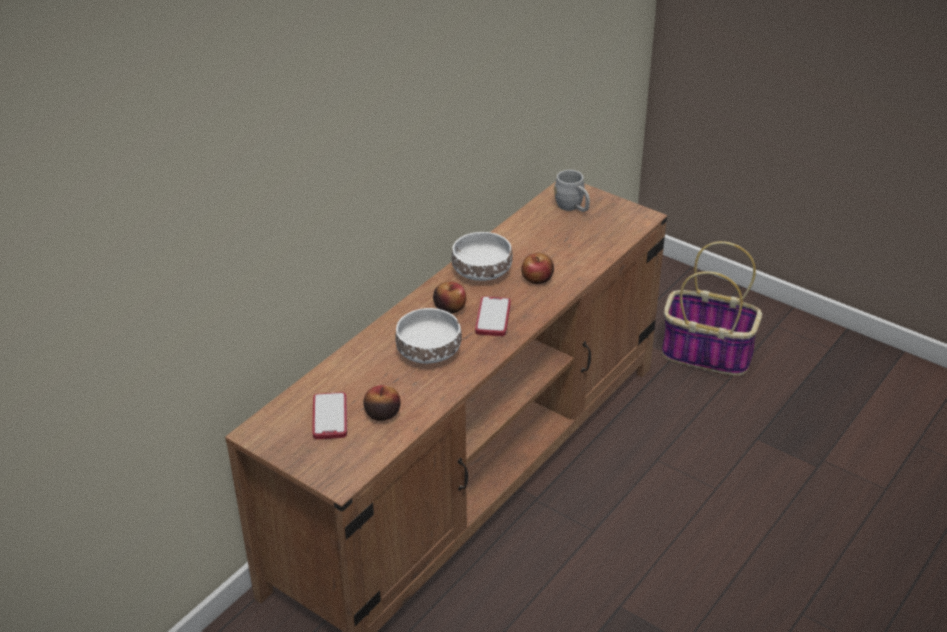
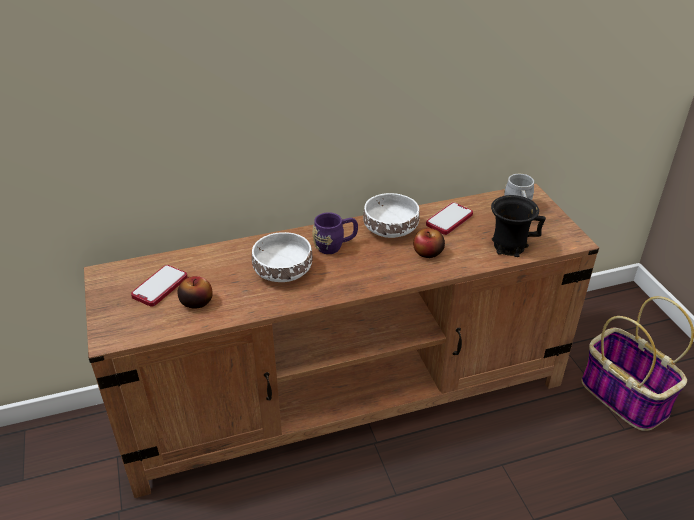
camera: 35 degrees right, 0 degrees up
apple [433,282,466,314] -> purple mug [312,212,358,254]
phone [475,296,511,336] -> phone moved to [426,202,473,235]
none -> black mug [491,195,546,257]

